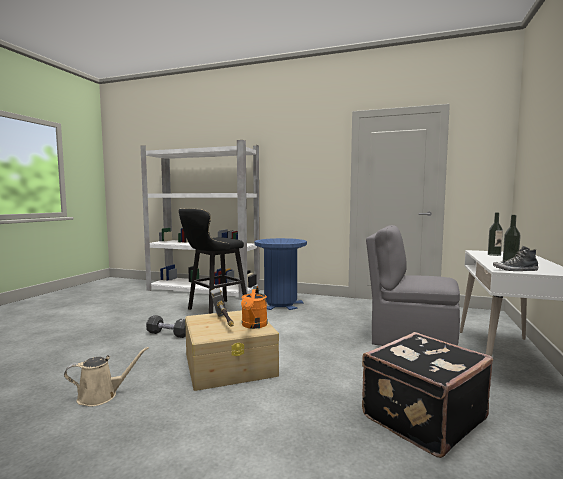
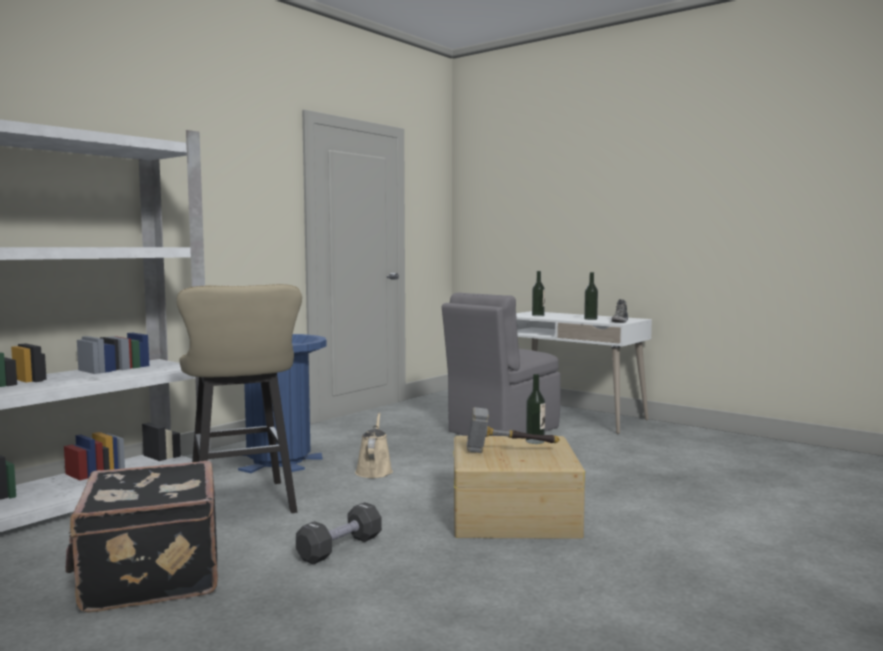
camera: 70 degrees left, 0 degrees up
beige watering can [64,347,149,406] -> beige watering can moved to [355,413,393,478]
black stool [179,208,247,314] -> beige stool [177,284,302,513]
orange watering can [241,286,268,329] -> bottle [526,374,545,444]
black suitcase [362,332,493,458] -> black suitcase moved to [65,461,218,613]

